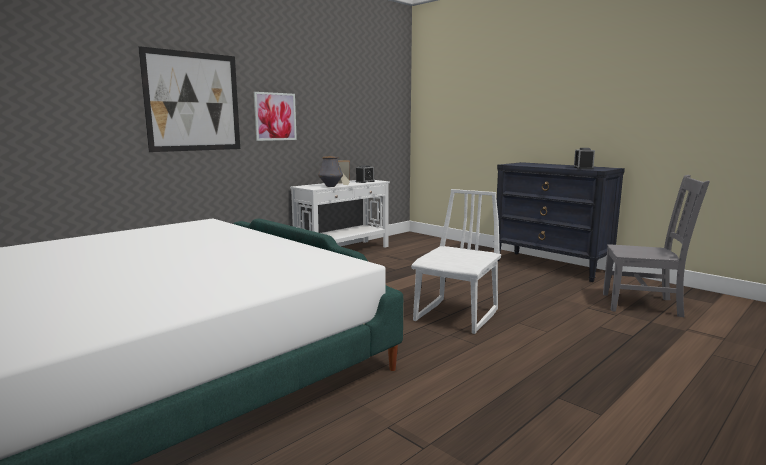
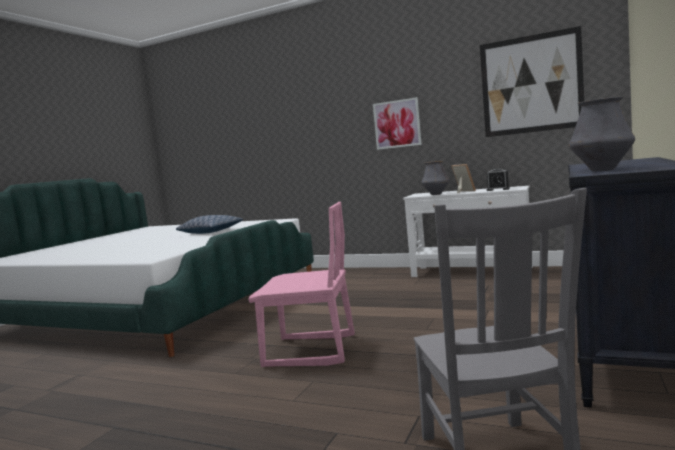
camera: 70 degrees right, 5 degrees down
picture [138,46,240,152] -> picture moved to [480,26,584,137]
white chair [411,189,501,334] -> pink chair [248,202,355,367]
alarm clock [574,148,595,170] -> vase [569,97,635,171]
none -> pillow [176,215,243,234]

